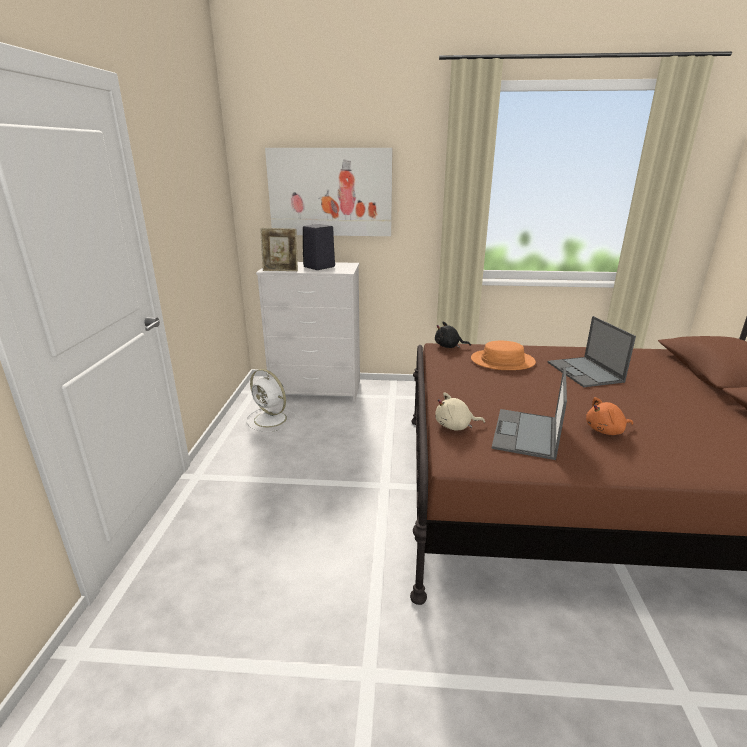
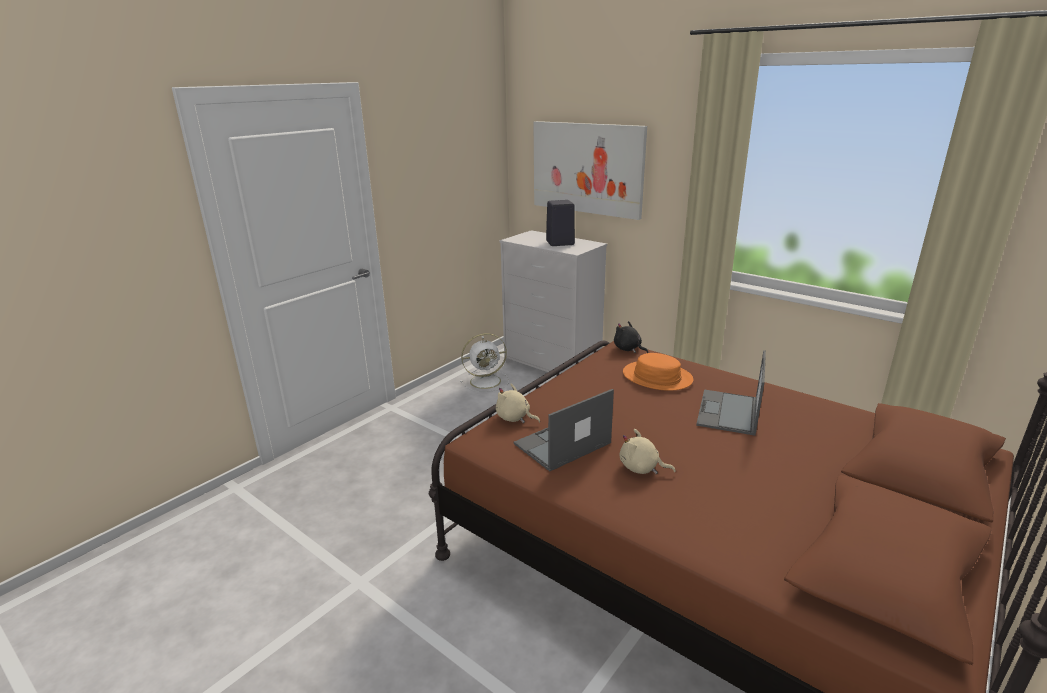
camera: 35 degrees right, 0 degrees up
white fan [246,369,296,432] -> white fan turned 90 degrees counterclockwise [460,333,509,392]
picture frame [260,228,298,271] -> none
orange plush toy [586,397,633,435] -> beige plush toy [620,429,676,475]

